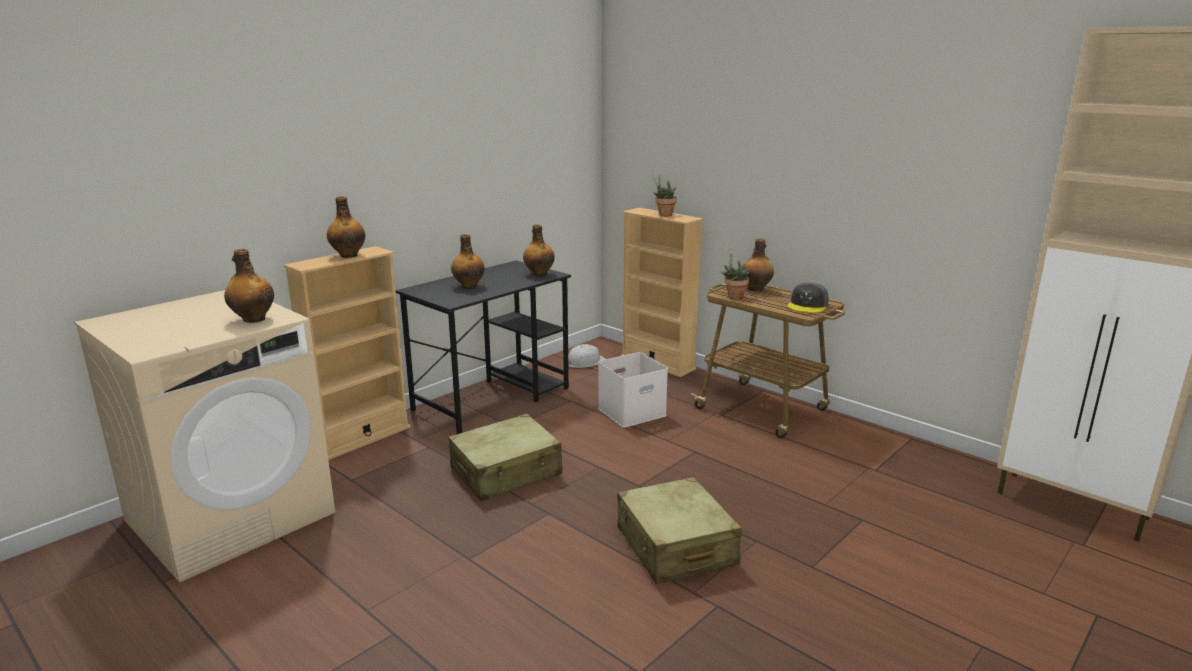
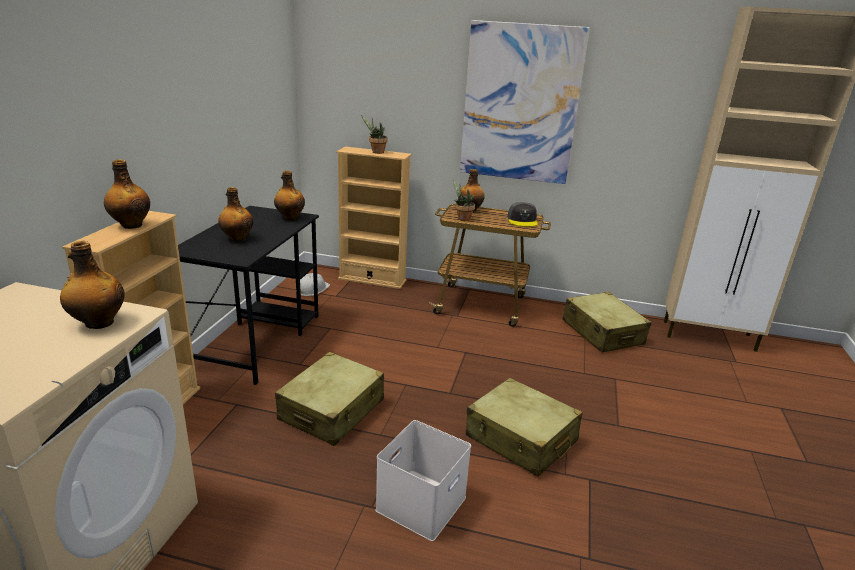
camera: 30 degrees left, 5 degrees up
white storage box [598,352,668,428] -> white storage box moved to [375,420,471,541]
none -> picture [460,20,590,184]
none -> beige suitcase [562,292,652,353]

